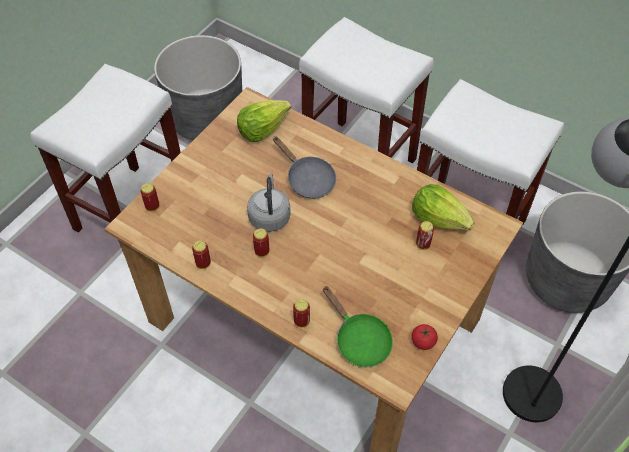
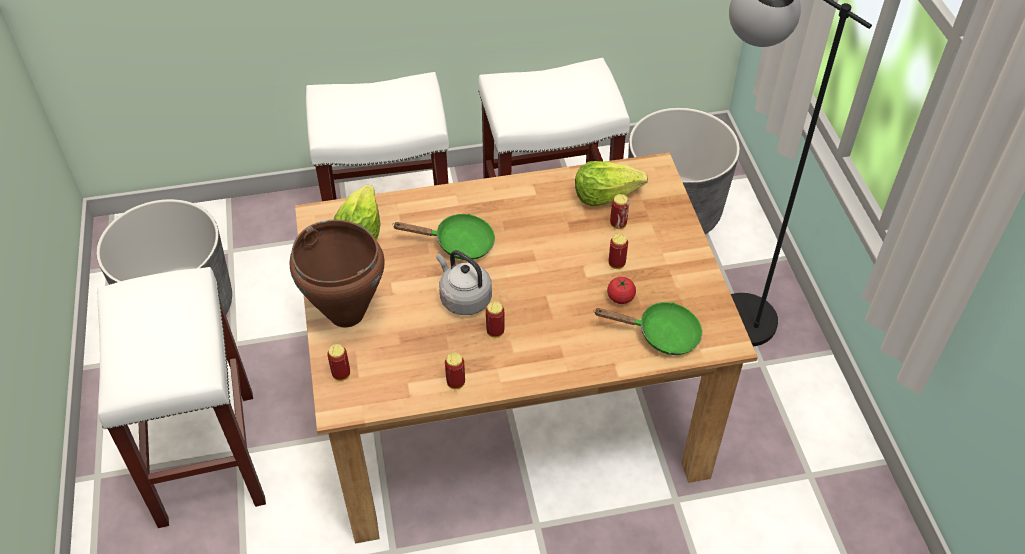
camera: 45 degrees left, 5 degrees down
grey frying pan [273,136,336,199] -> green frying pan [392,214,495,260]
can [293,299,310,328] -> can moved to [609,234,628,269]
tomato [411,324,438,350] -> tomato moved to [607,277,636,304]
none -> brown cooking pot [290,220,385,327]

